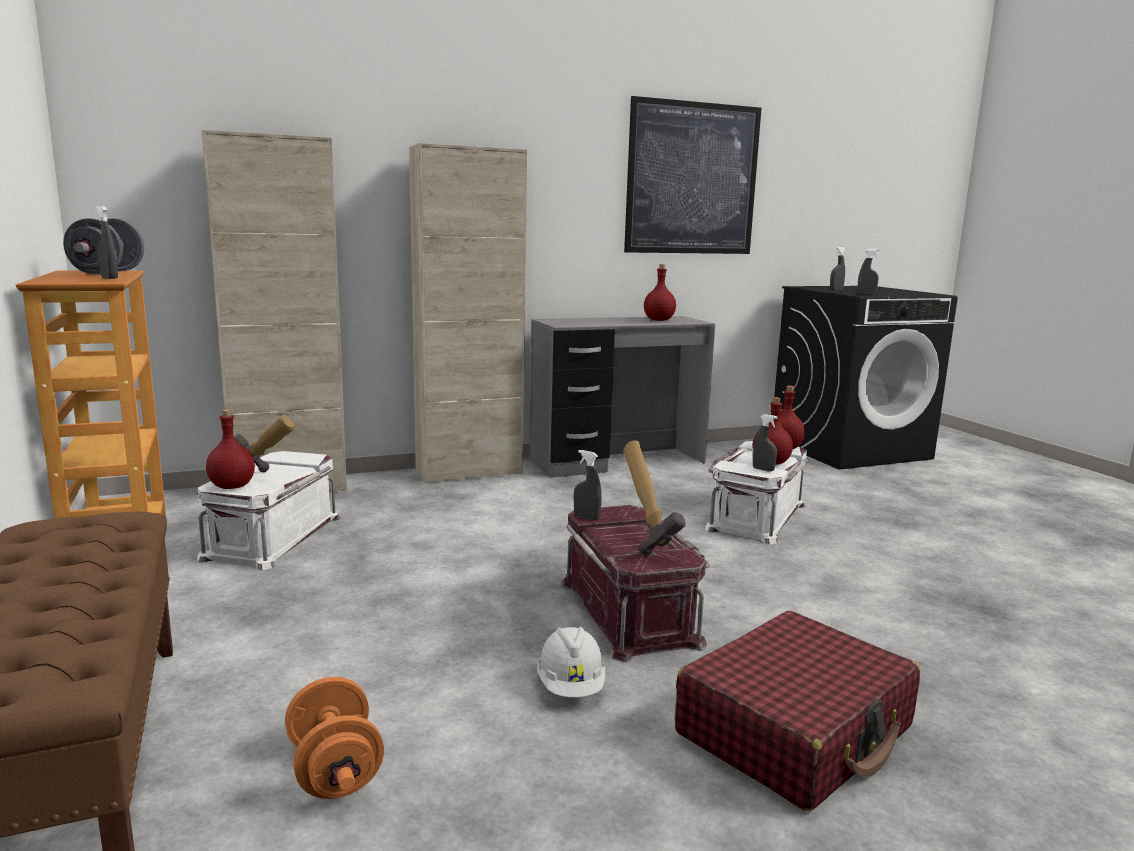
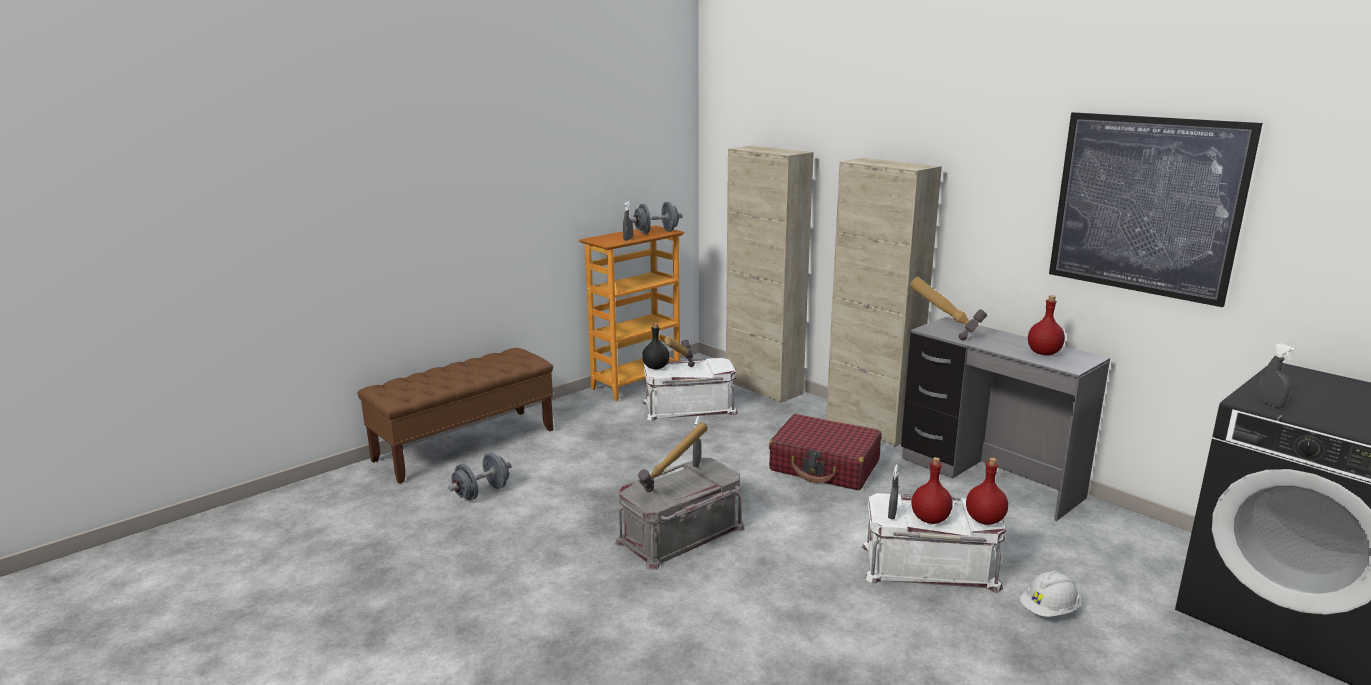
camera: 70 degrees right, 5 degrees up
red bottle [206,409,255,489] -> black bottle [642,323,669,369]
orange dumbbell [285,677,384,799] -> grey dumbbell [448,453,511,501]
white hard hat [537,627,605,698] -> white hard hat moved to [1020,571,1080,617]
red storage box [561,505,710,662] -> grey storage box [615,458,745,570]
red suitcase [675,611,920,811] -> red suitcase moved to [769,414,882,490]
grey spray bottle [830,246,845,290] -> none
none -> hammer [910,277,987,340]

